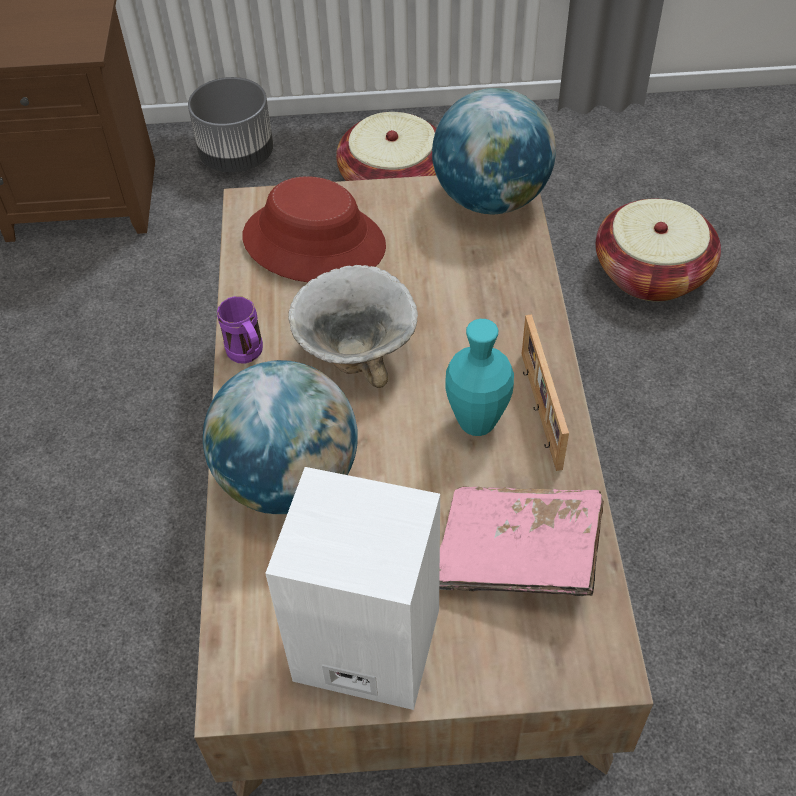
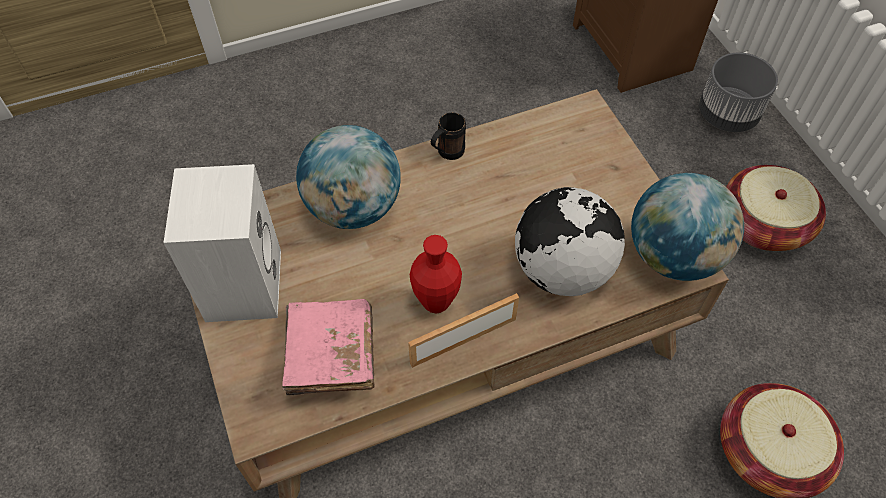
camera: 70 degrees right, 5 degrees up
purple mug [217,296,263,363] -> black mug [431,112,466,160]
red hat [243,176,386,282] -> none
bowl [288,265,418,388] -> none
turquoise vase [445,319,514,436] -> red vase [410,235,462,314]
none -> globe [515,187,625,296]

